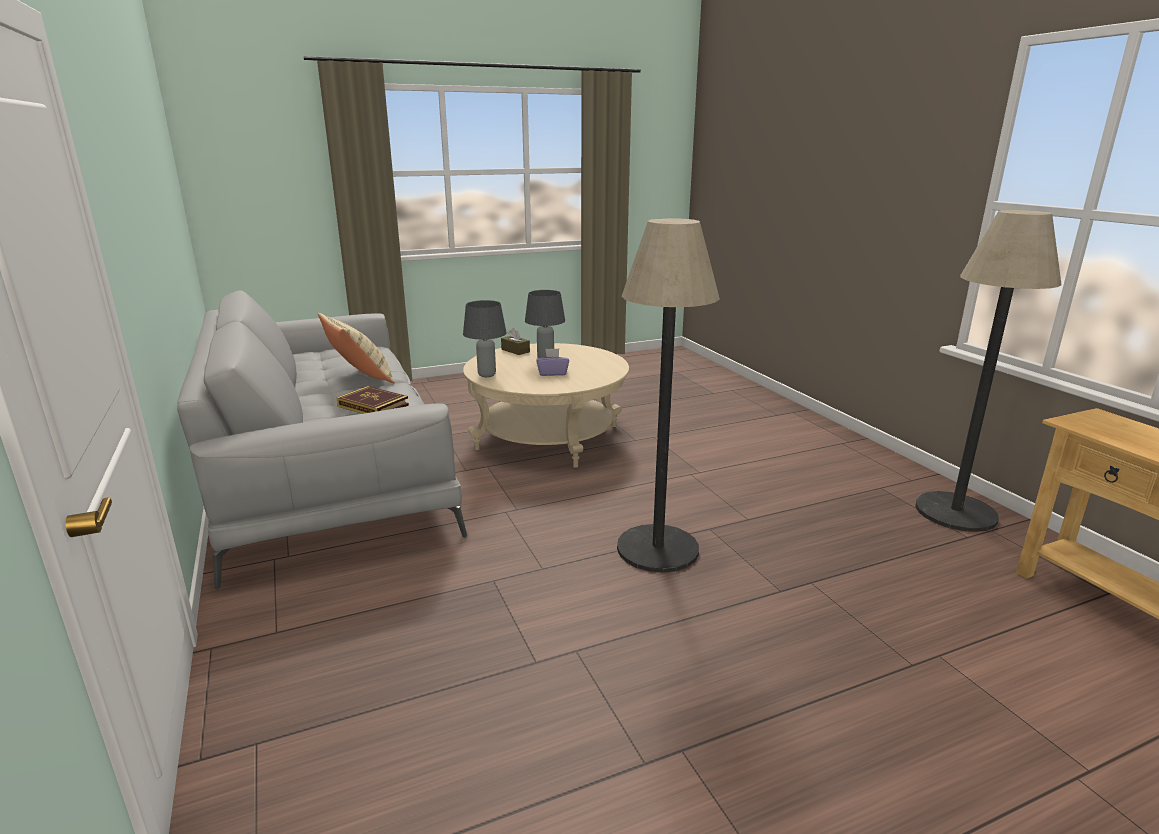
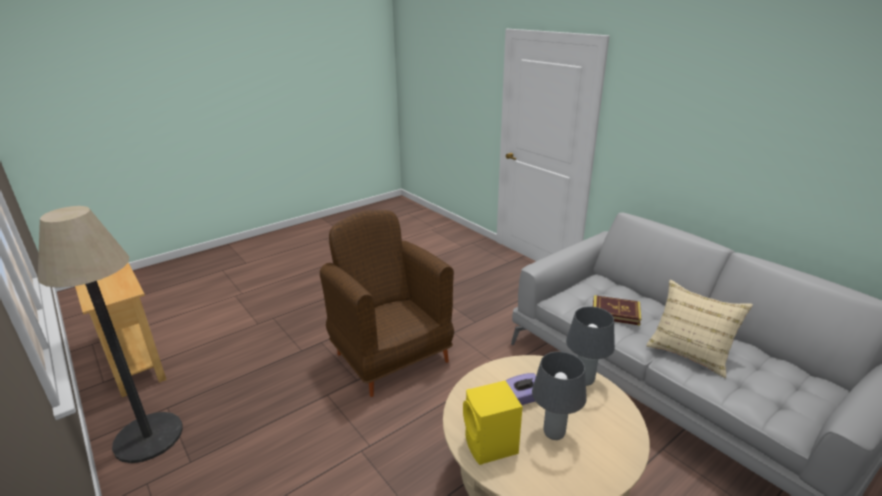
camera: 165 degrees right, 5 degrees up
brown tissue box [501,328,530,355] -> none
floor lamp [617,218,720,573] -> brown armchair [320,210,454,397]
none -> yellow speaker [463,380,522,465]

